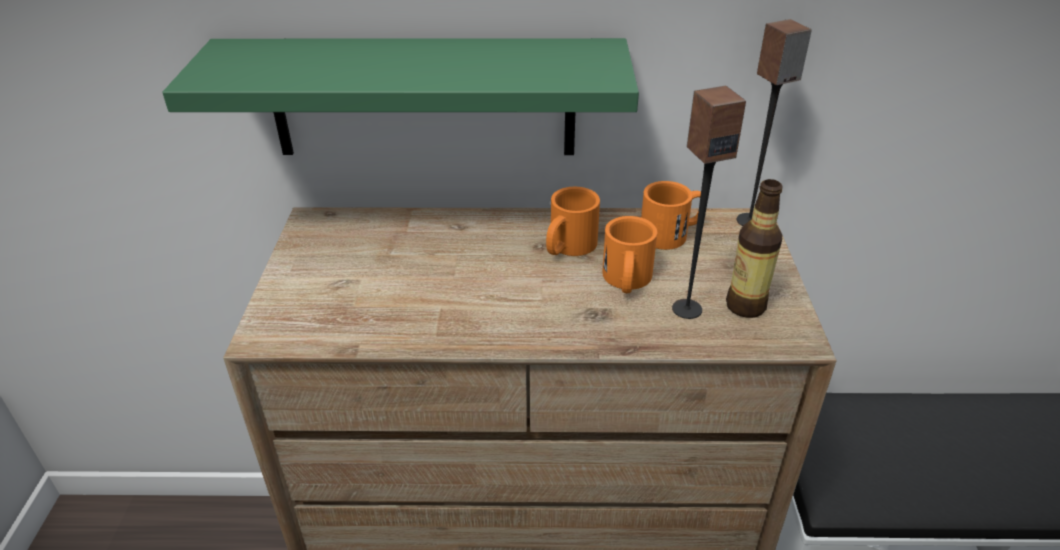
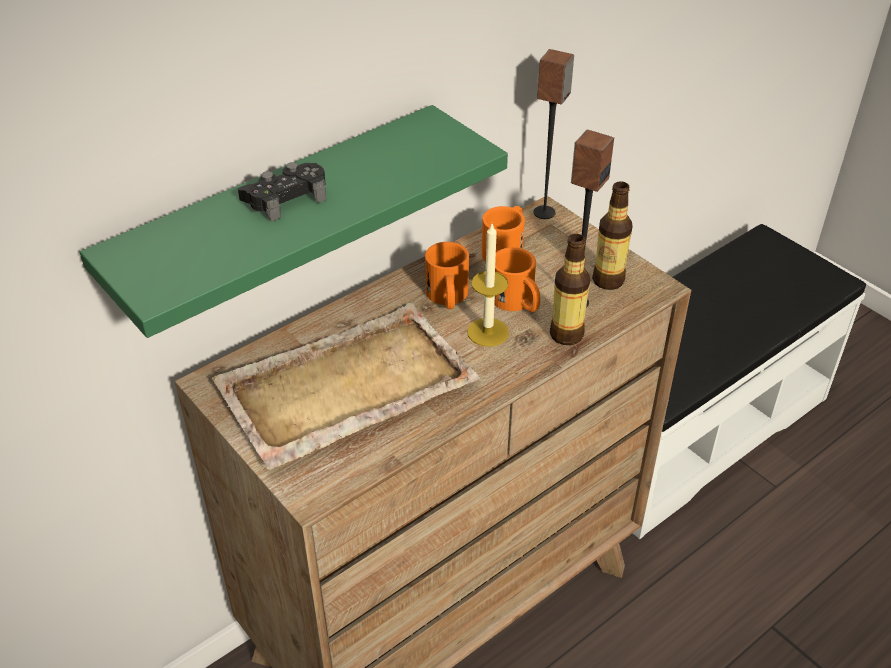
camera: 40 degrees left, 5 degrees up
none -> beige tray [212,303,480,470]
none -> black game controller [238,162,326,222]
none -> candle [467,224,509,347]
none -> bottle [550,234,590,345]

